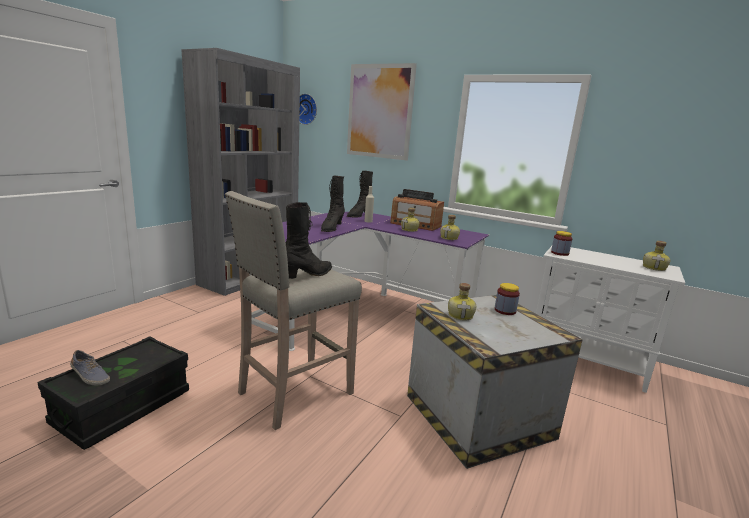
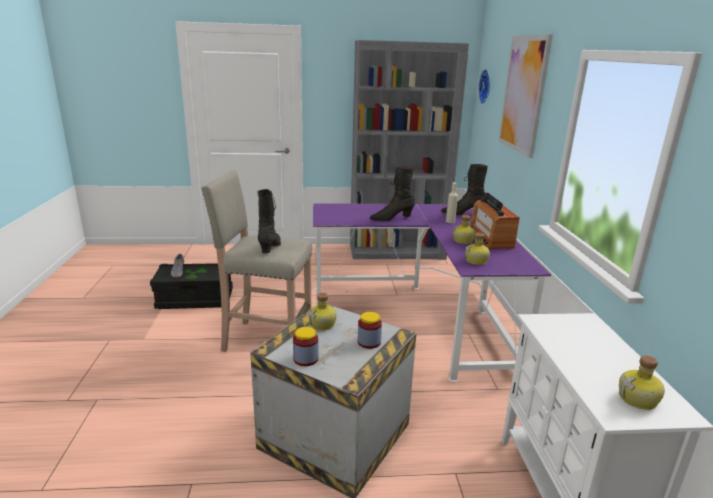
camera: 55 degrees right, 5 degrees up
black boot [286,202,332,279] -> black boot turned 90 degrees counterclockwise [257,189,281,254]
jar [551,231,572,256] -> jar moved to [293,327,318,366]

